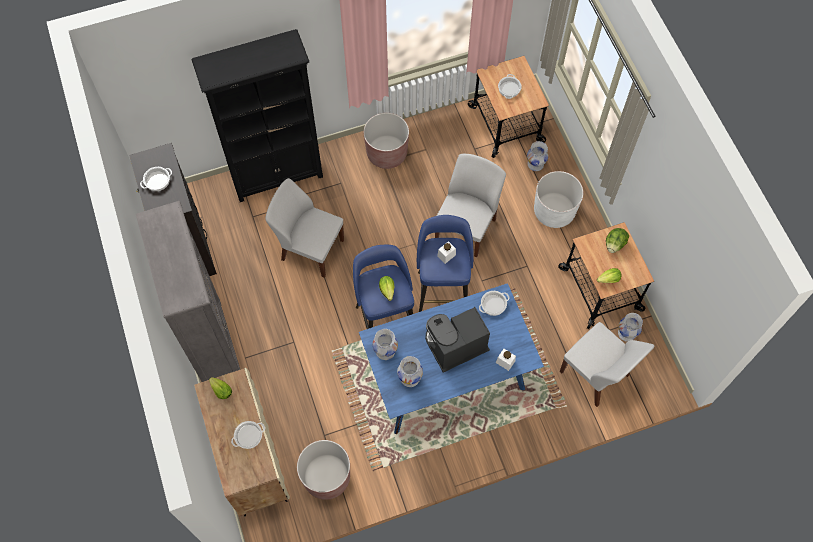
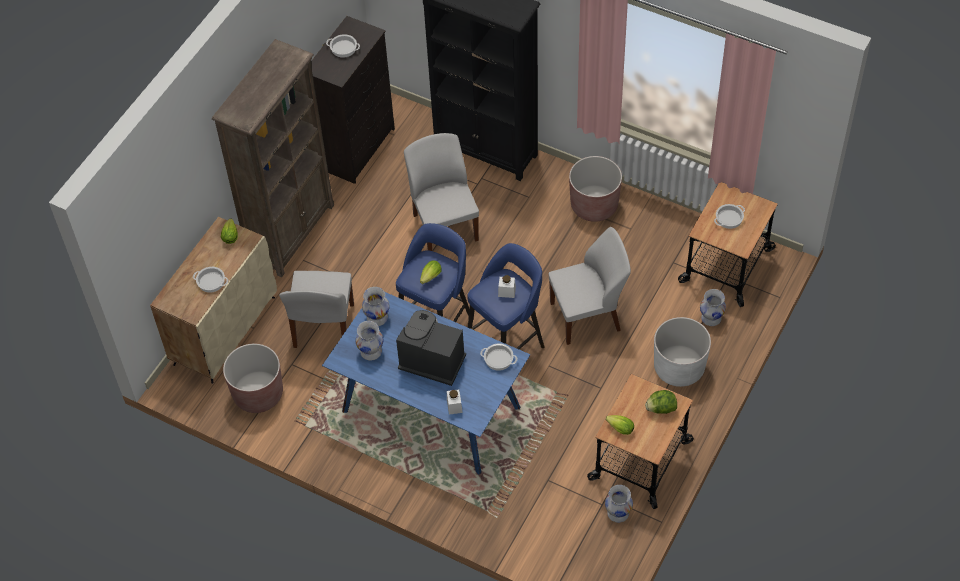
camera: 50 degrees right, 10 degrees down
grey bookcase [136,201,240,382] -> brown bookcase [212,39,334,277]
white chair [560,322,655,407] -> white chair moved to [279,271,354,348]

